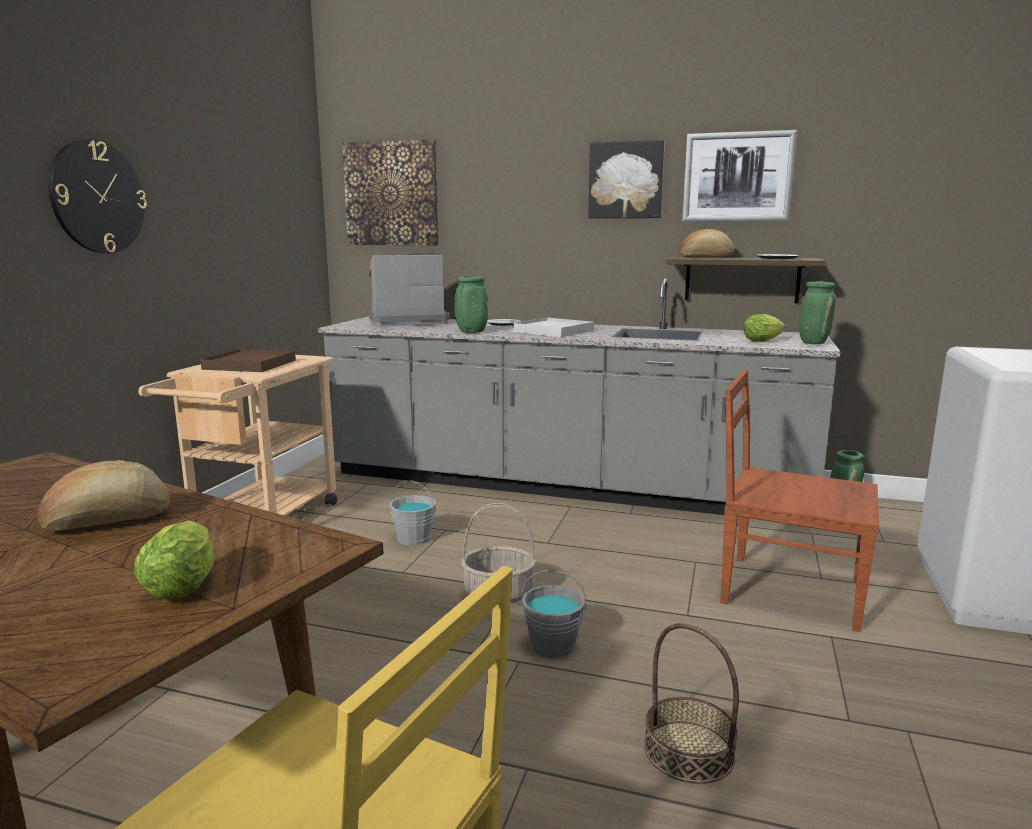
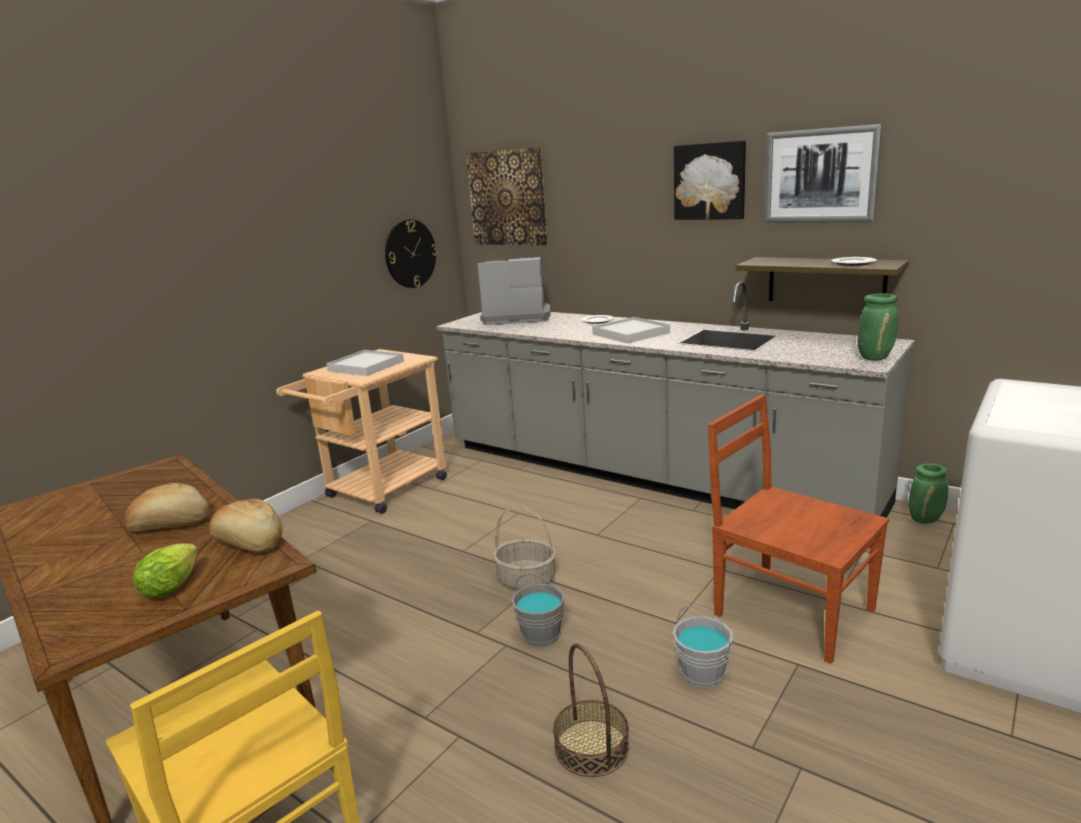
camera: 20 degrees right, 5 degrees up
wall clock [48,139,147,253] -> wall clock moved to [385,219,437,288]
brown tray [200,349,296,372] -> white tray [326,350,404,376]
grey bucket [389,480,436,546] -> grey bucket moved to [673,605,733,688]
green vase [454,276,488,333] -> none
bread [679,229,734,258] -> bread moved to [209,499,283,553]
lettuce [743,314,785,342] -> none

